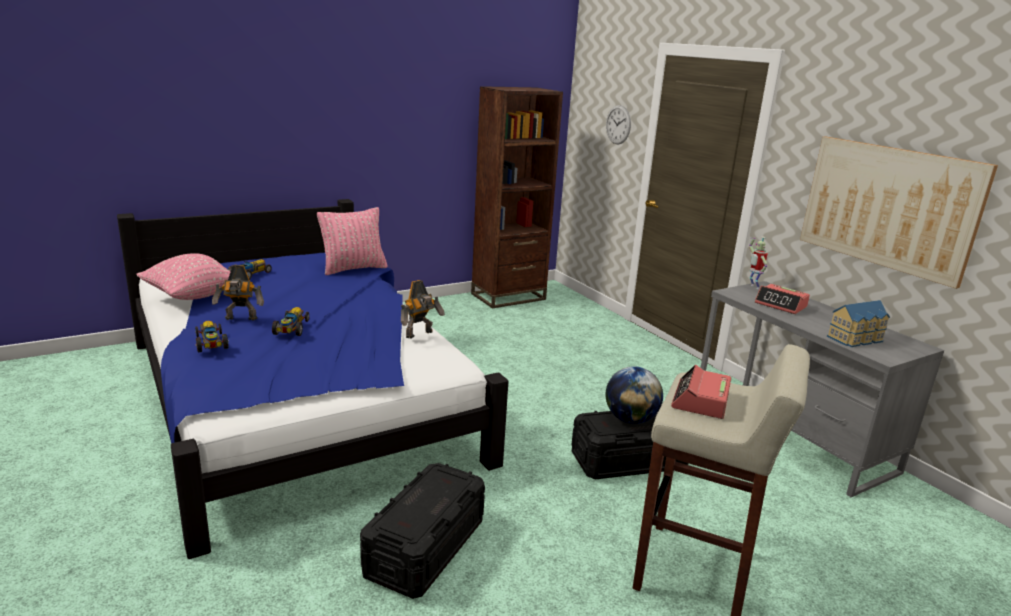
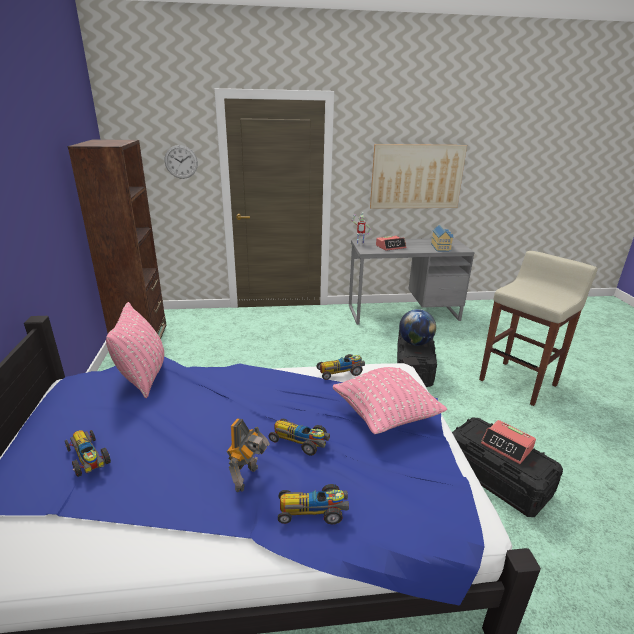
camera: 65 degrees left, 5 degrees up
pink pillow [136,253,231,300] -> pink pillow moved to [333,367,447,434]
toy robot [401,280,445,339] -> toy car [316,354,365,380]
alarm clock [671,365,731,419] -> alarm clock moved to [481,420,536,464]

